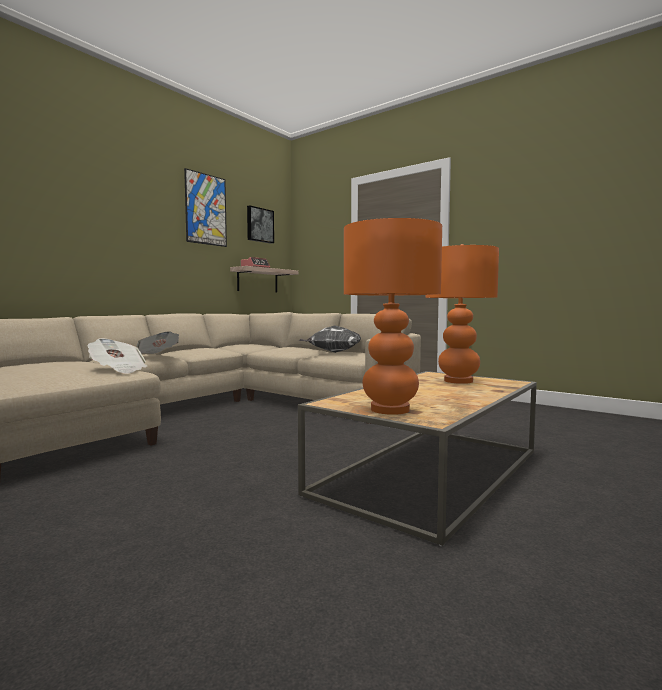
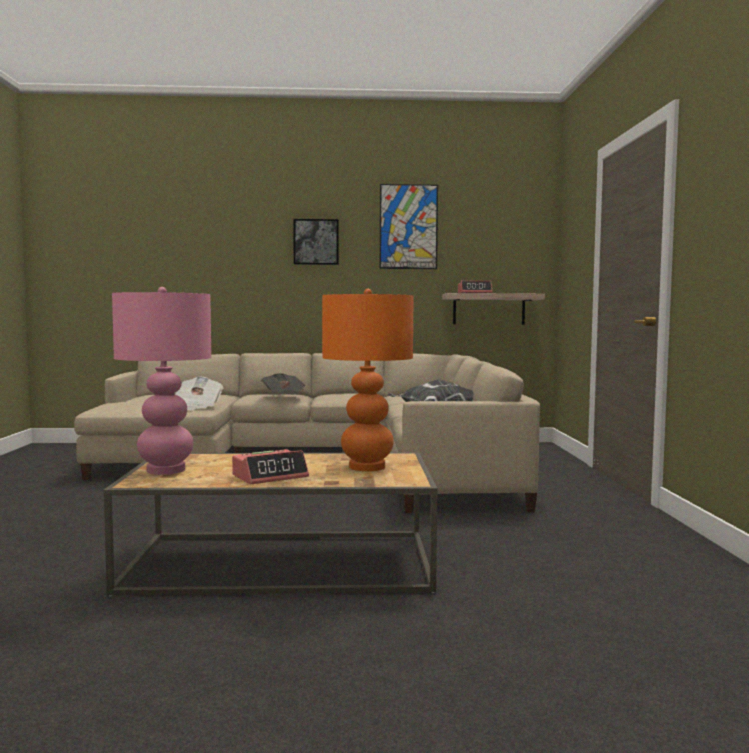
camera: 50 degrees right, 0 degrees up
picture [247,205,274,244] -> picture moved to [293,219,339,265]
orange table lamp [344,218,442,415] -> pink table lamp [112,287,211,475]
none -> alarm clock [232,449,309,484]

